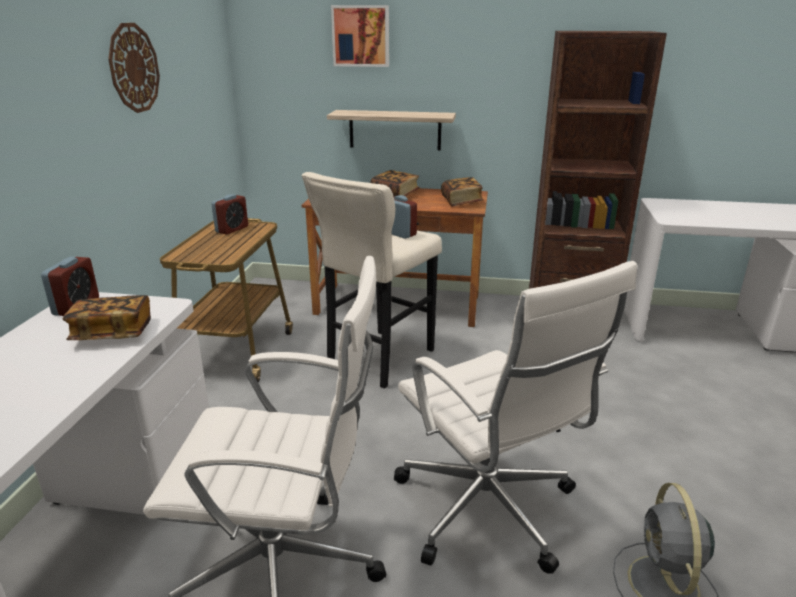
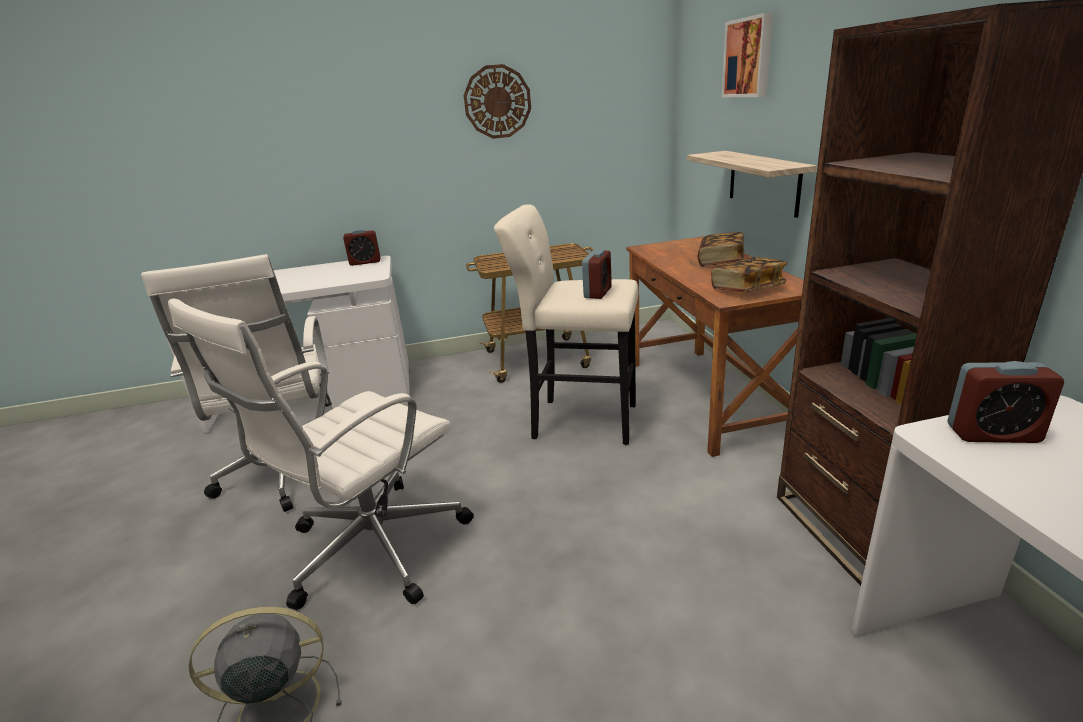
camera: 70 degrees right, 0 degrees up
book [63,295,151,340] -> none
alarm clock [211,194,248,235] -> alarm clock moved to [947,361,1064,443]

